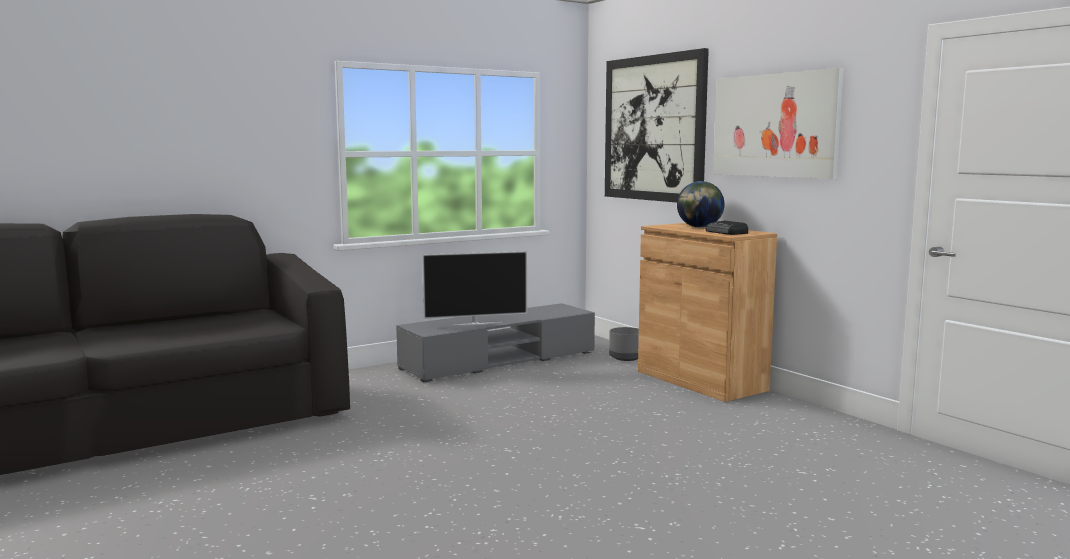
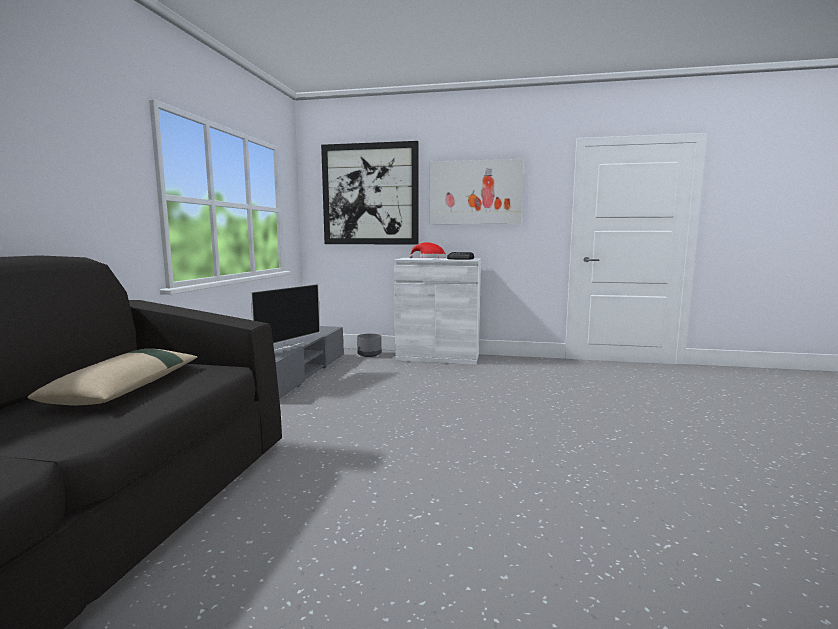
camera: 45 degrees left, 0 degrees up
brown cabinet [638,223,777,402] -> white cabinet [394,258,481,365]
globe [677,181,725,228] -> red hat [409,242,446,258]
none -> beige pillow [28,349,197,405]

